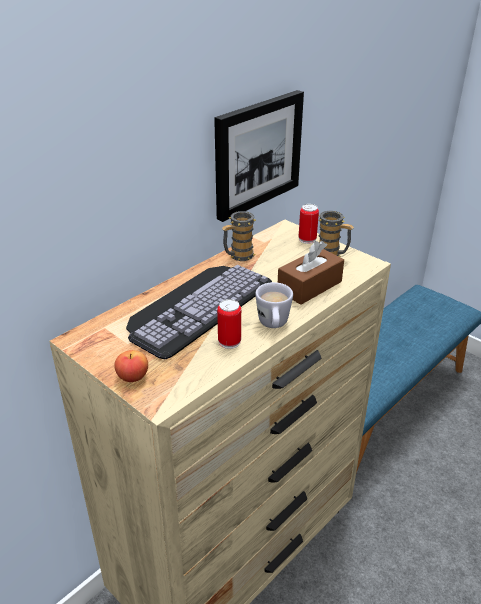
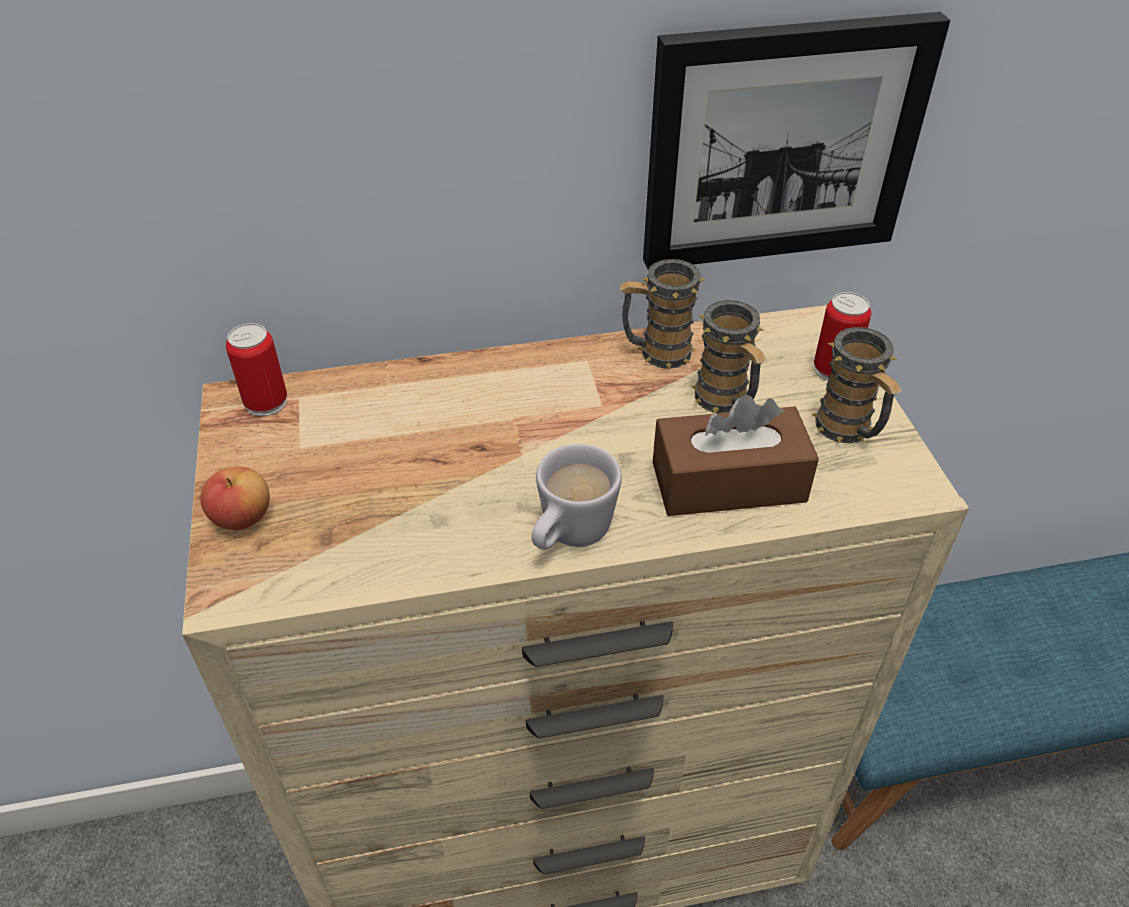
camera: 35 degrees right, 10 degrees up
keyboard [126,265,272,359] -> none
can [217,299,241,349] -> can moved to [226,323,287,416]
none -> mug [690,300,766,413]

